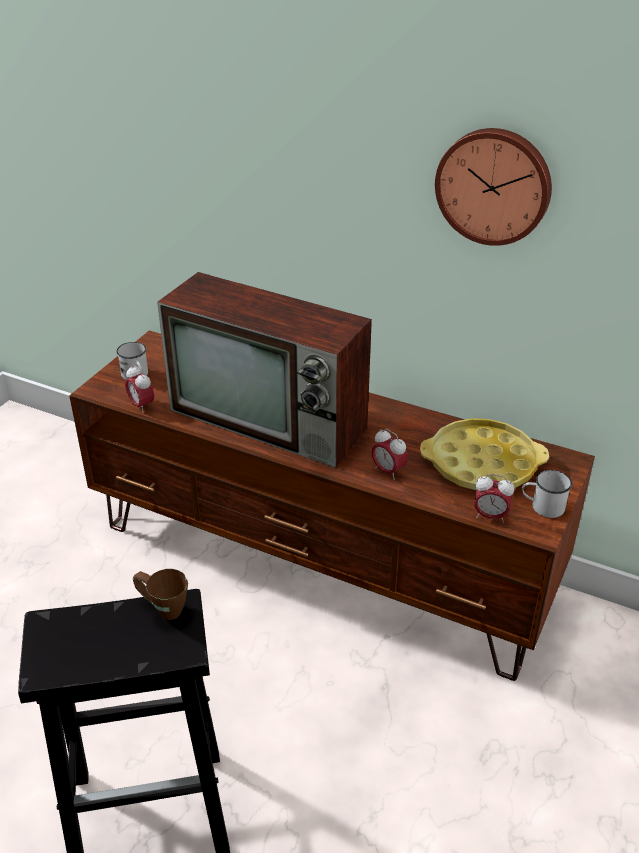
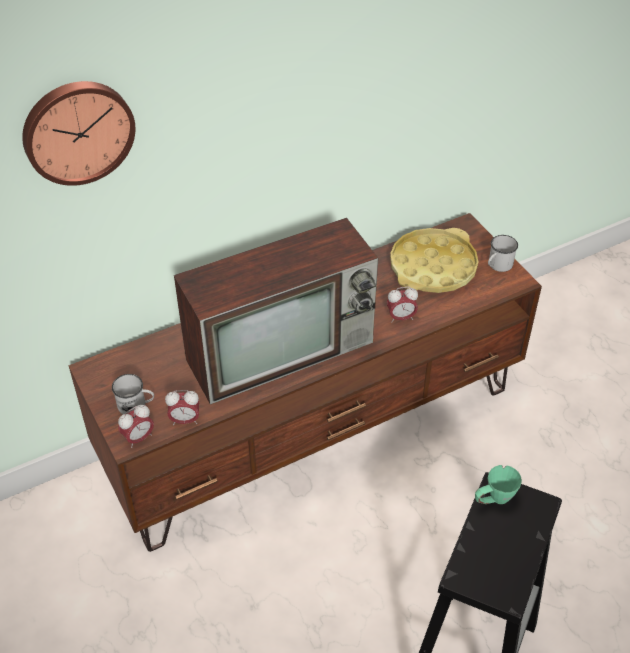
camera: 55 degrees left, 10 degrees up
brown mug [133,569,188,620] -> green mug [475,465,522,504]
wall clock [435,128,552,246] -> wall clock moved to [22,81,135,186]
alarm clock [474,474,514,523] -> alarm clock moved to [118,405,154,448]

